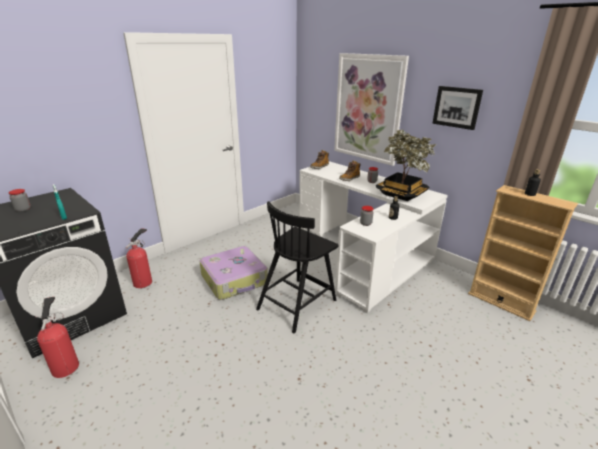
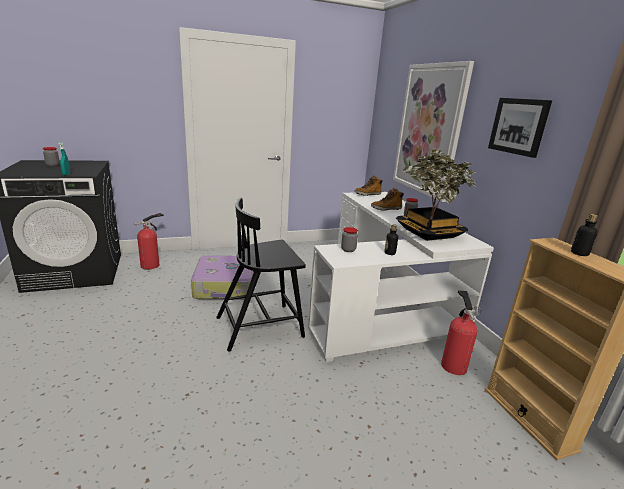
camera: 25 degrees right, 5 degrees down
fire extinguisher [36,297,79,378] -> fire extinguisher moved to [441,290,482,375]

